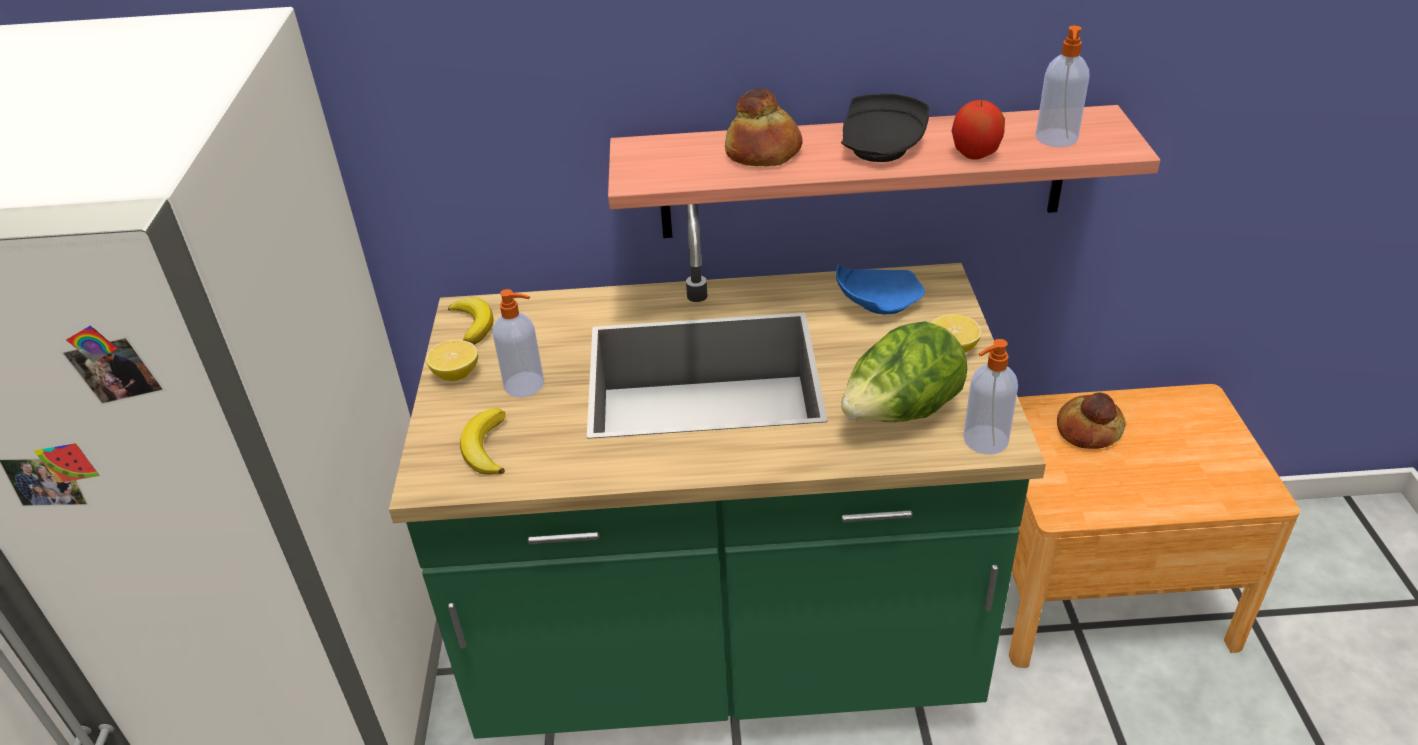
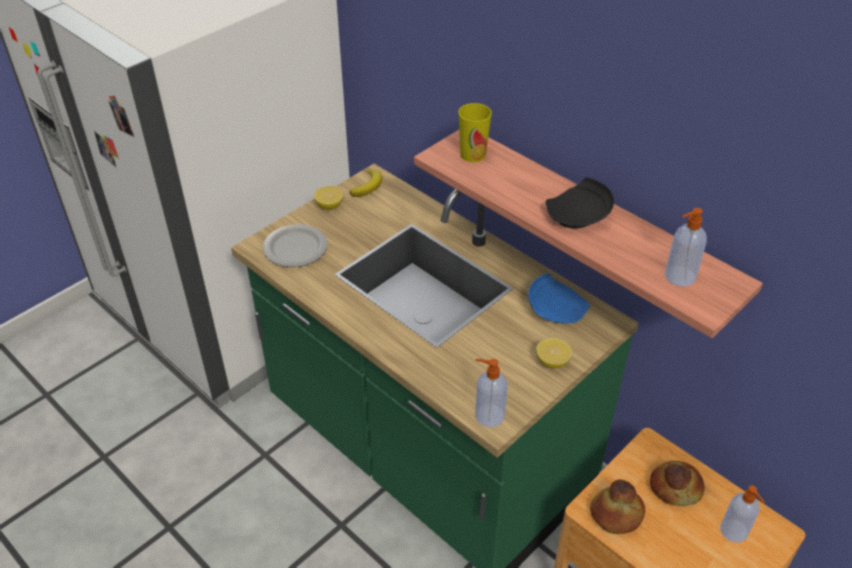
camera: 45 degrees right, 5 degrees up
banana [460,408,506,475] -> plate [263,224,328,267]
soap dispenser [493,289,544,397] -> soap dispenser moved to [720,485,765,543]
bread [725,88,802,166] -> bread moved to [590,479,645,534]
lettuce [841,321,967,422] -> none
apple [951,100,1005,159] -> none
none -> cup [458,103,492,162]

